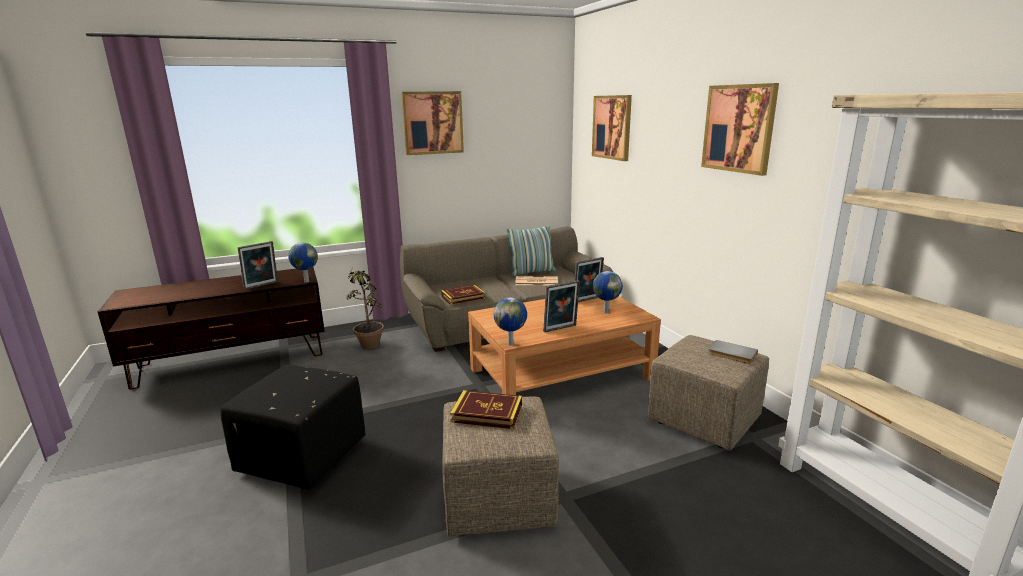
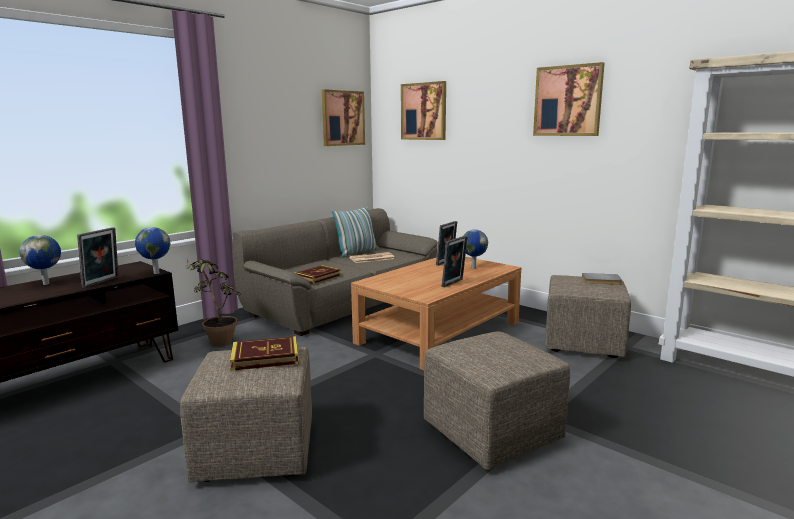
camera: 25 degrees left, 5 degrees down
black ottoman [220,365,366,490] -> beige ottoman [180,347,312,483]
picture [401,91,464,155] -> picture moved to [322,89,365,146]
book [450,390,522,429] -> book moved to [230,336,298,371]
globe [494,297,527,345] -> globe moved to [20,235,61,285]

